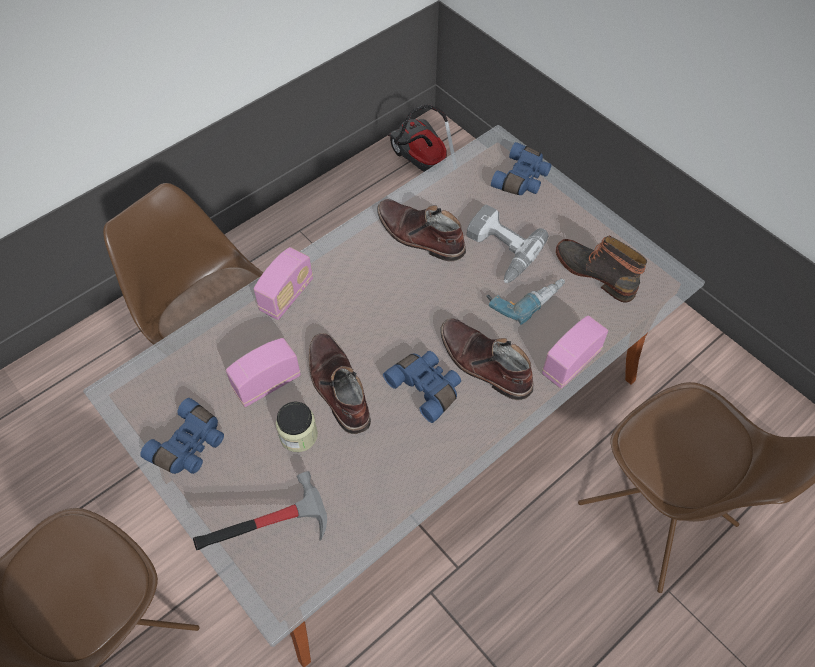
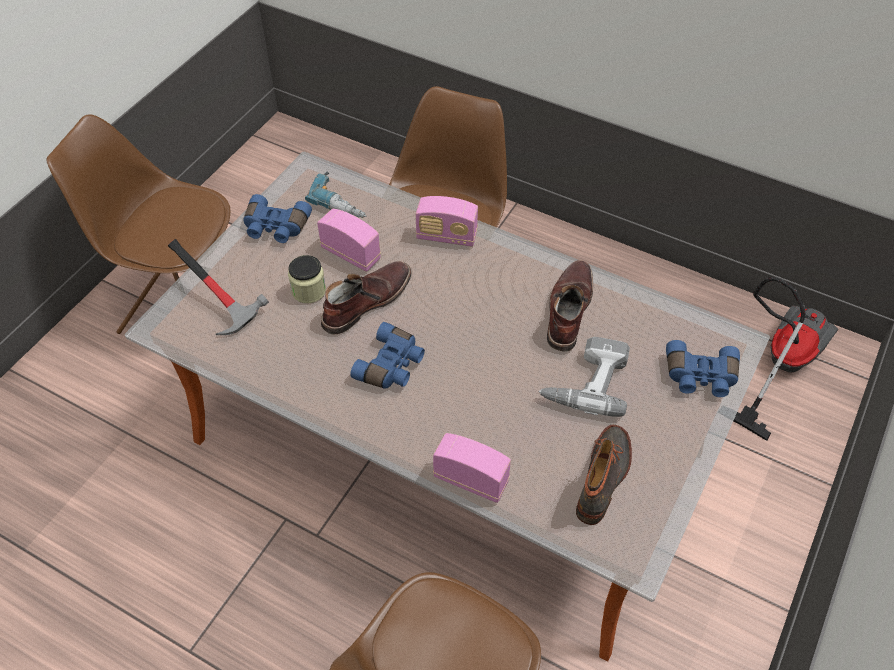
camera: 70 degrees right, 5 degrees down
brown boot [441,318,533,400] -> none
power drill [486,279,565,325] -> power drill moved to [305,172,366,218]

